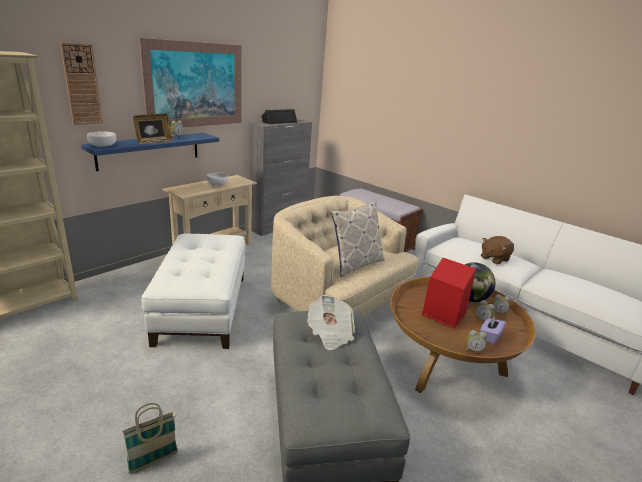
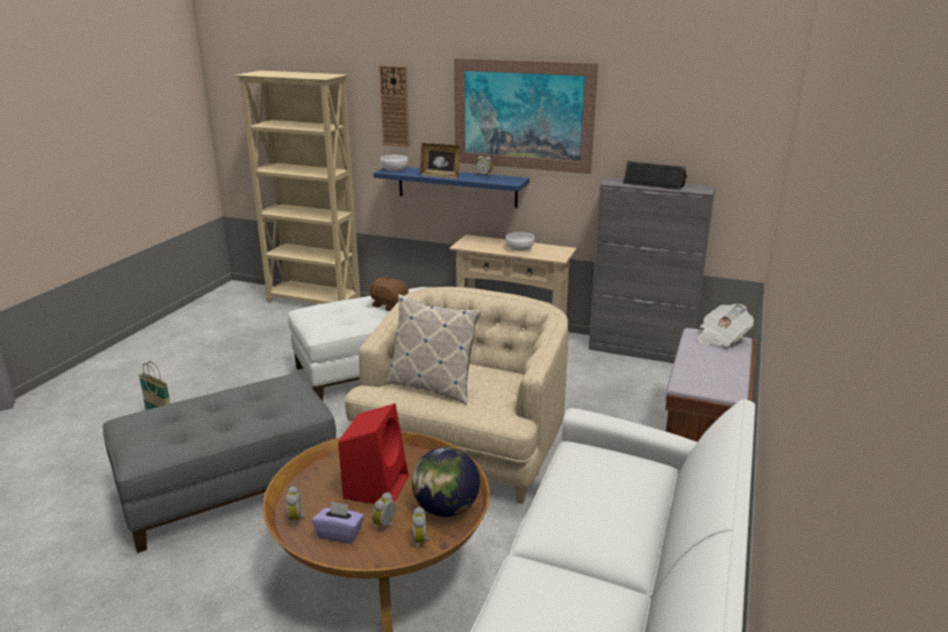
camera: 70 degrees right, 0 degrees up
newspaper [307,295,355,350] -> newspaper moved to [698,304,754,347]
brown plush toy [481,236,514,264] -> brown plush toy moved to [369,276,409,311]

